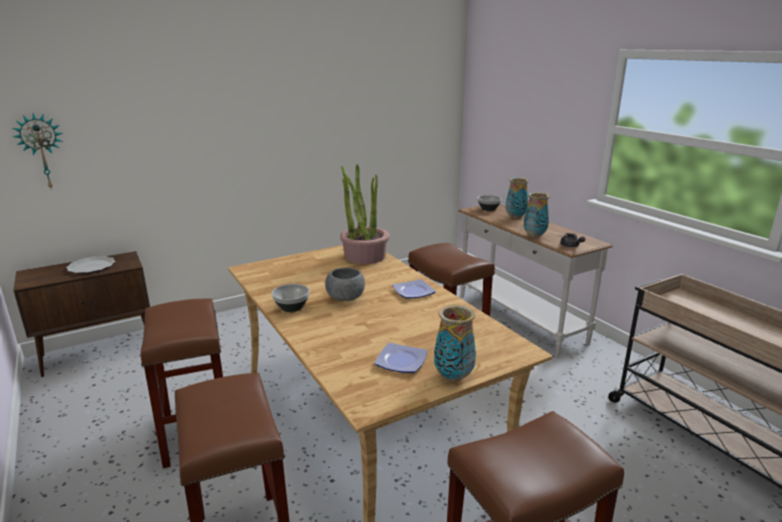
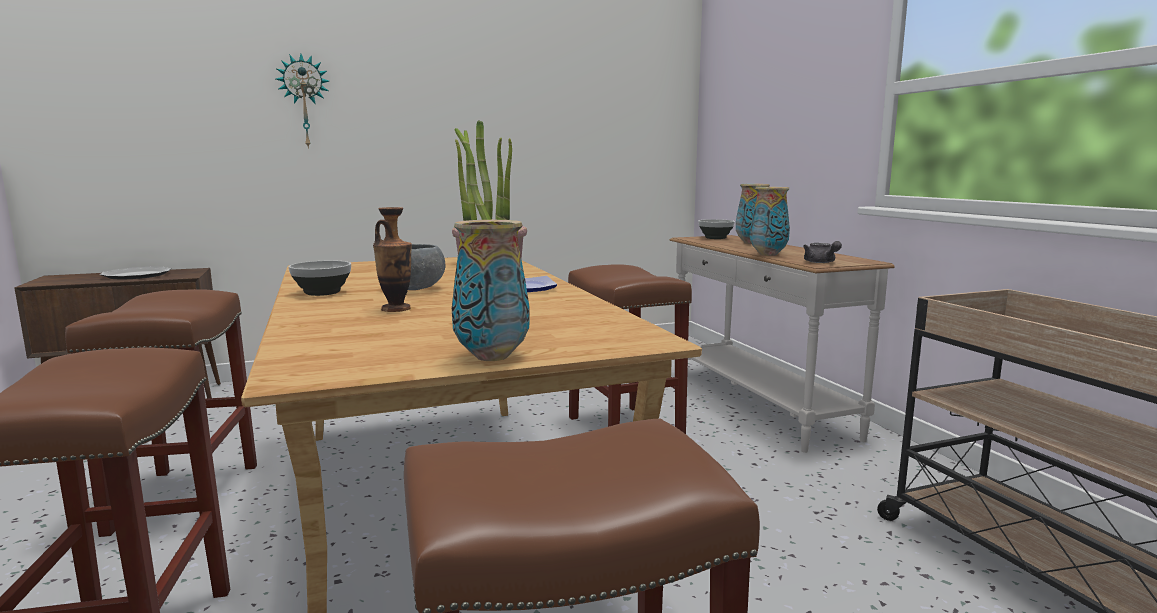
camera: 10 degrees right, 10 degrees down
wall clock [13,113,63,190] -> wall clock moved to [276,54,329,149]
plate [374,343,428,373] -> none
none -> vase [373,207,412,312]

